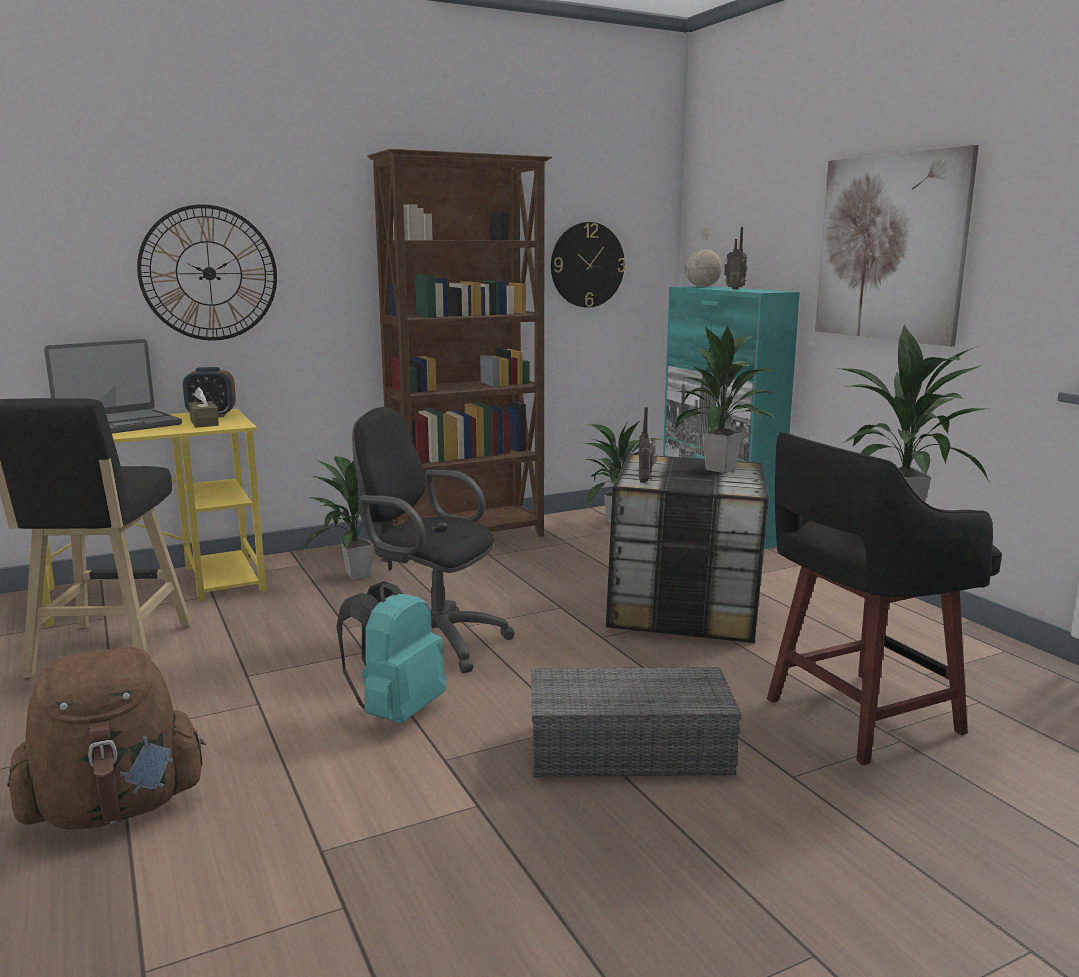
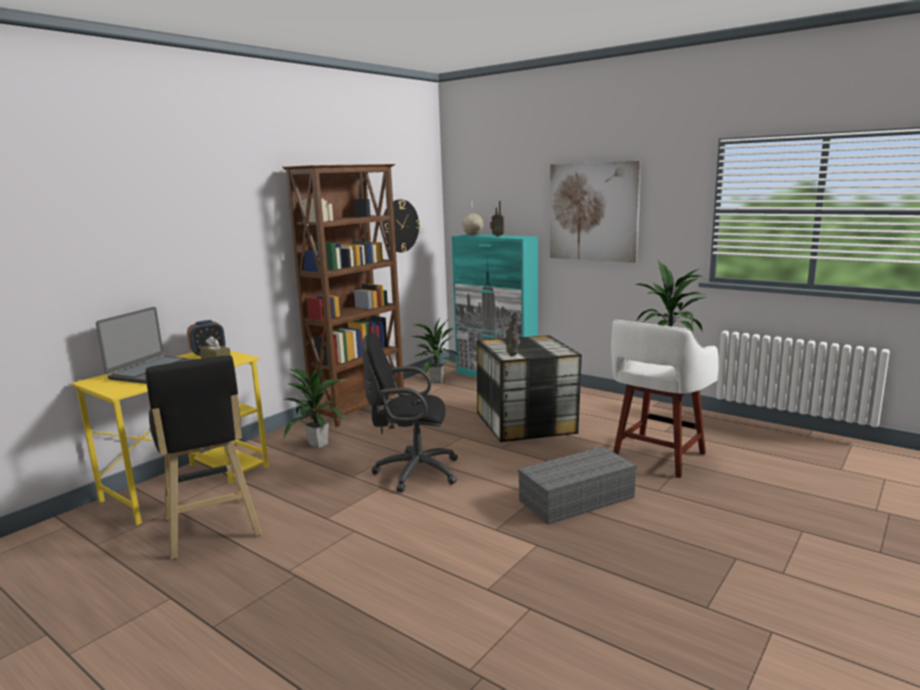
camera: 25 degrees left, 0 degrees up
brown backpack [7,647,206,830] -> none
wall clock [137,204,277,340] -> none
turquoise backpack [336,581,446,724] -> none
potted plant [673,325,779,473] -> none
black stool [767,432,1002,765] -> white stool [611,320,719,478]

